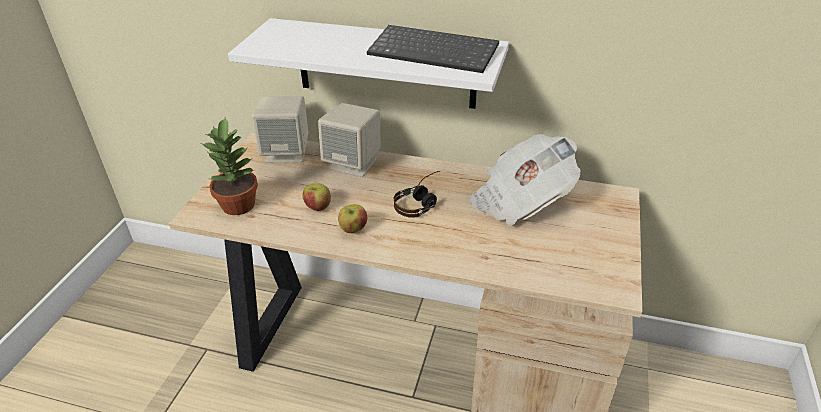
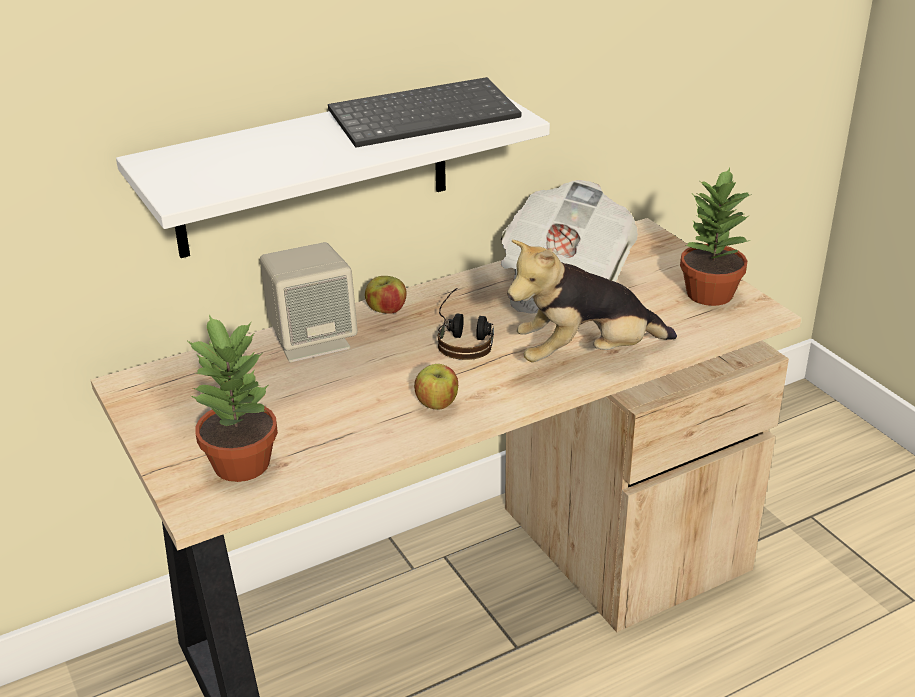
camera: 45 degrees left, 5 degrees down
beige speaker [252,96,308,163] -> none
apple [302,183,331,211] -> apple moved to [365,276,407,314]
none -> plush toy [507,240,677,362]
none -> potted plant [680,168,752,306]

